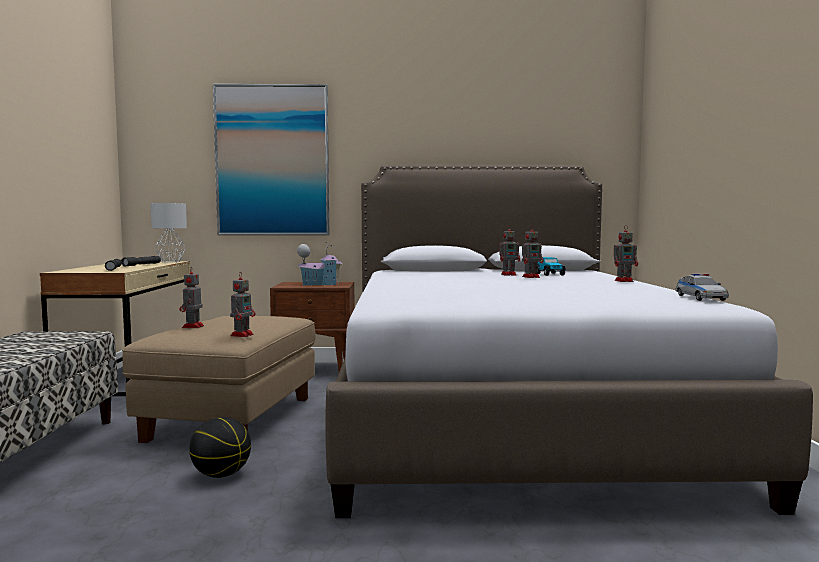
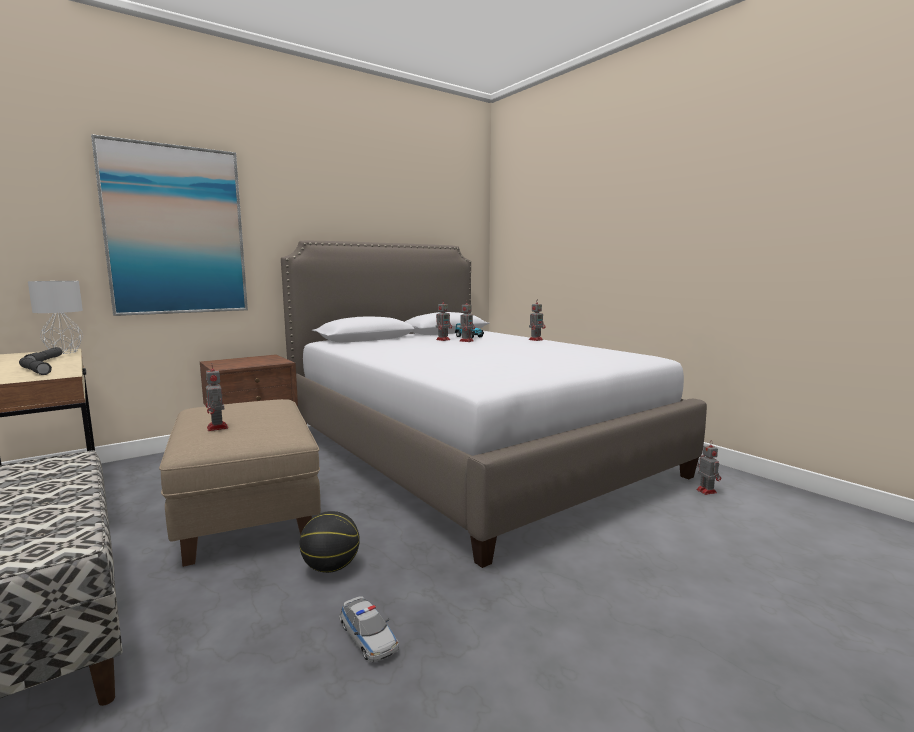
camera: 35 degrees left, 5 degrees up
toy robot [230,273,256,337] -> toy robot moved to [696,440,721,495]
toy house [297,241,343,286] -> none
toy car [675,274,729,301] -> toy car moved to [340,596,399,662]

